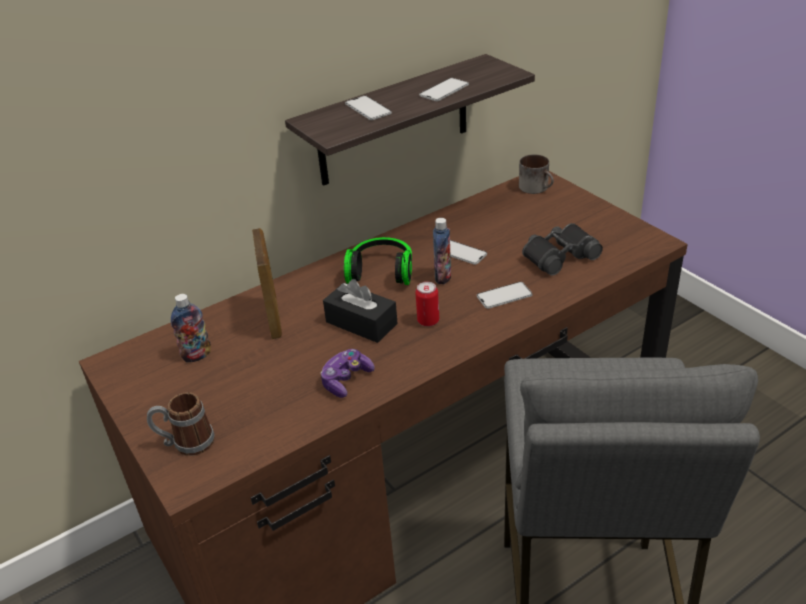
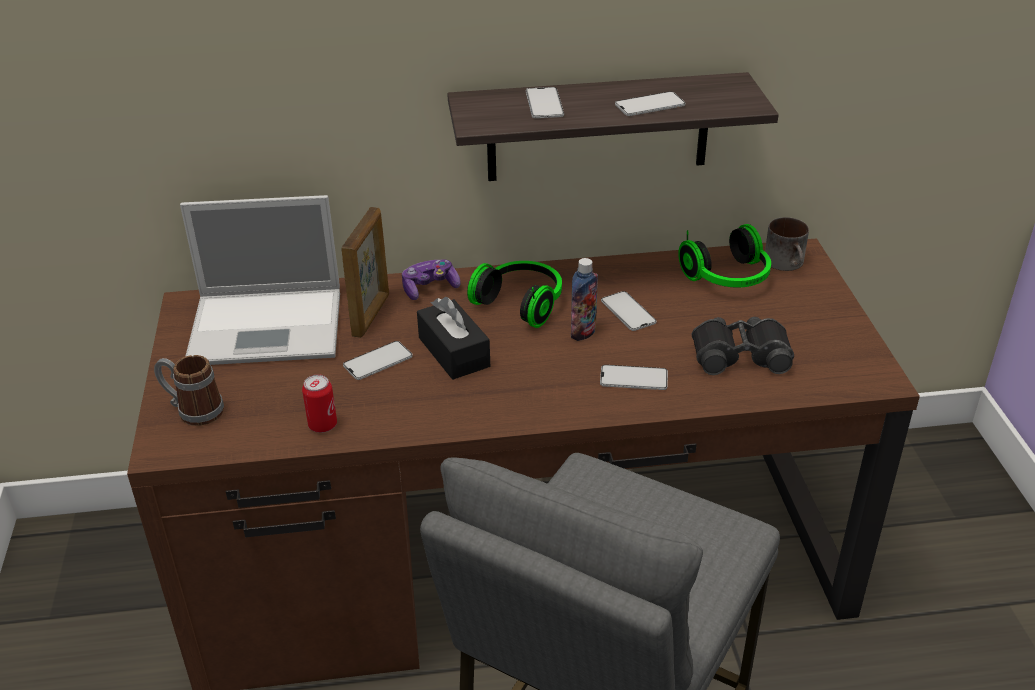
camera: 25 degrees right, 0 degrees up
bottle [171,294,211,363] -> laptop [180,195,340,365]
game controller [321,349,375,398] -> game controller moved to [402,259,461,300]
can [415,282,439,327] -> can moved to [302,375,337,433]
none -> phone [343,341,413,380]
none -> headphones [678,224,771,288]

